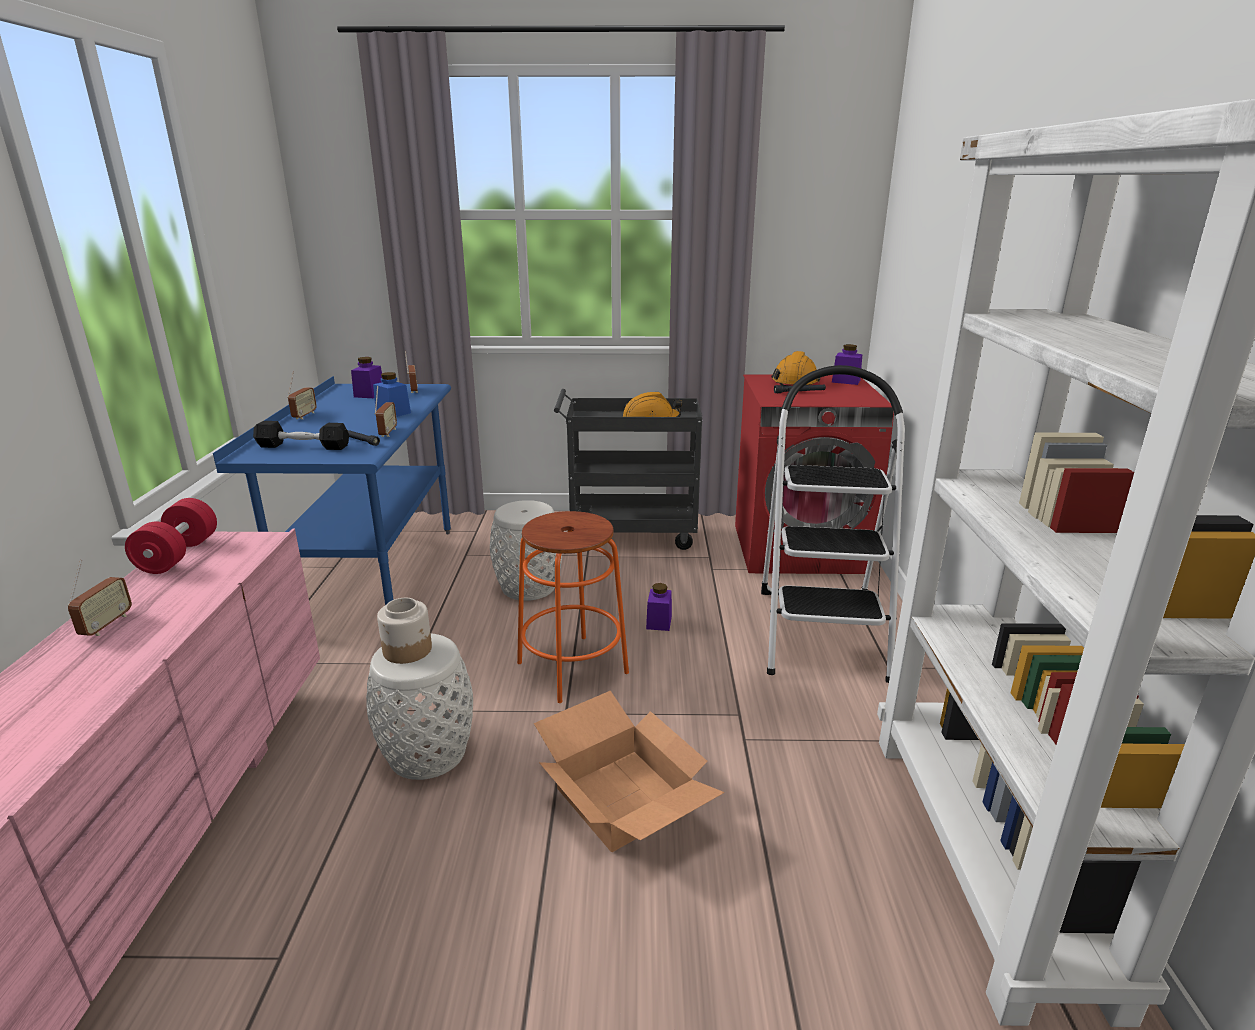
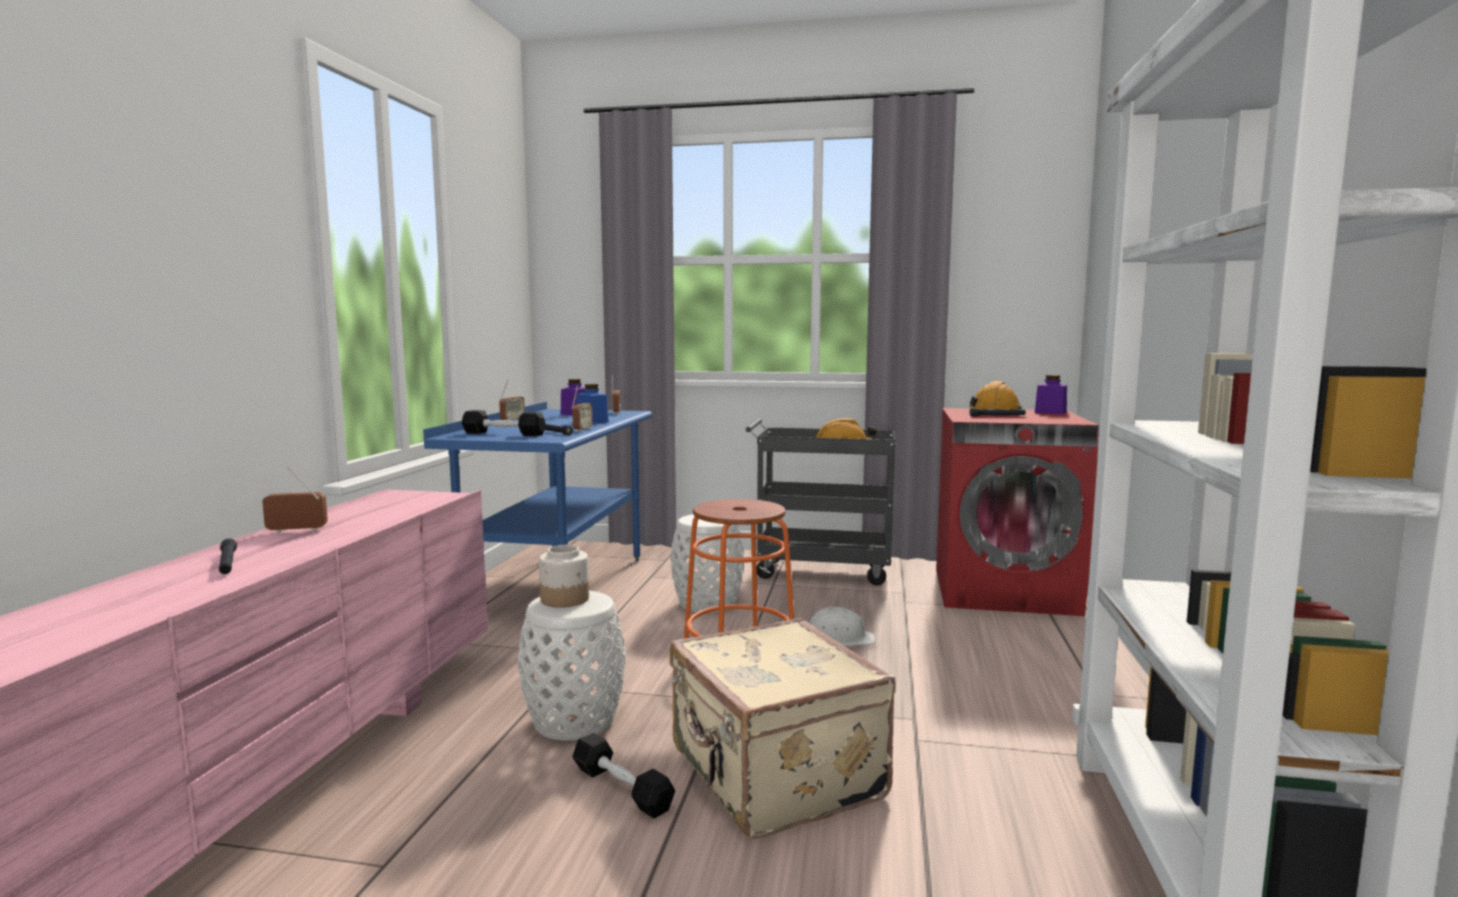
camera: 10 degrees right, 15 degrees down
radio [68,560,132,636] -> radio turned 120 degrees counterclockwise [262,467,328,534]
red dumbbell [125,498,217,574] -> none
cardboard box [534,691,725,852] -> beige suitcase [670,618,895,839]
purple jar [646,583,672,631] -> white hard hat [809,607,876,646]
step ladder [761,365,905,683] -> none
none -> black flashlight [219,538,237,574]
none -> black dumbbell [573,733,675,819]

